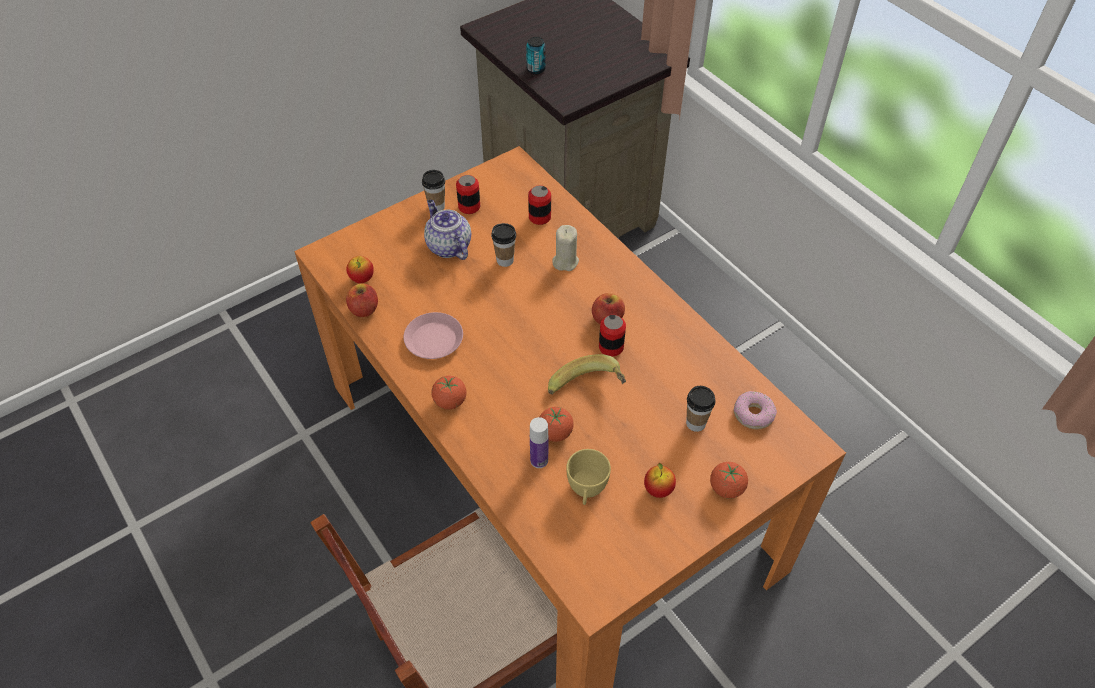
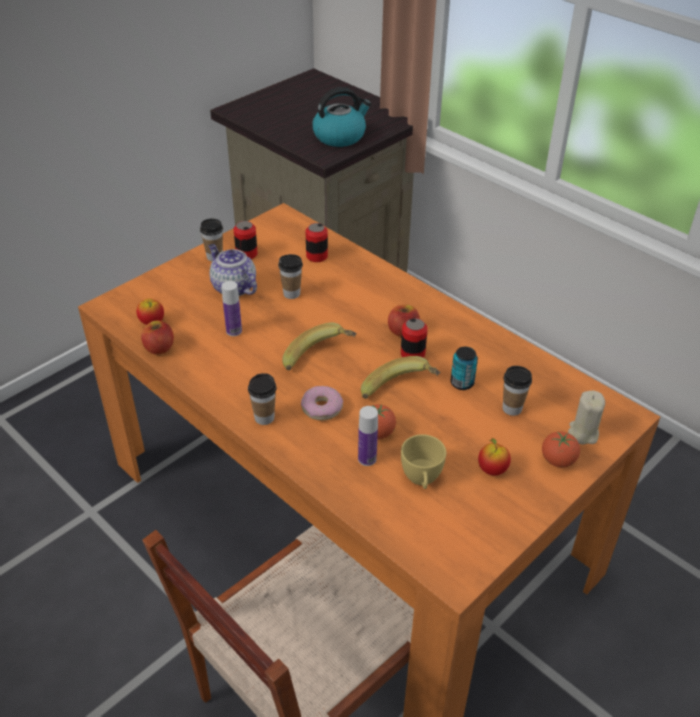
camera: 10 degrees left, 10 degrees down
pink plate [404,312,463,359] -> none
tomato [431,376,466,409] -> cup [248,373,276,425]
can [526,37,546,74] -> can moved to [451,347,478,390]
beige candle [552,225,579,271] -> beige candle moved to [568,391,605,444]
donut [734,391,777,429] -> donut moved to [301,386,343,421]
none -> bottle [222,281,242,336]
none -> banana [282,323,357,370]
none -> kettle [312,87,371,147]

